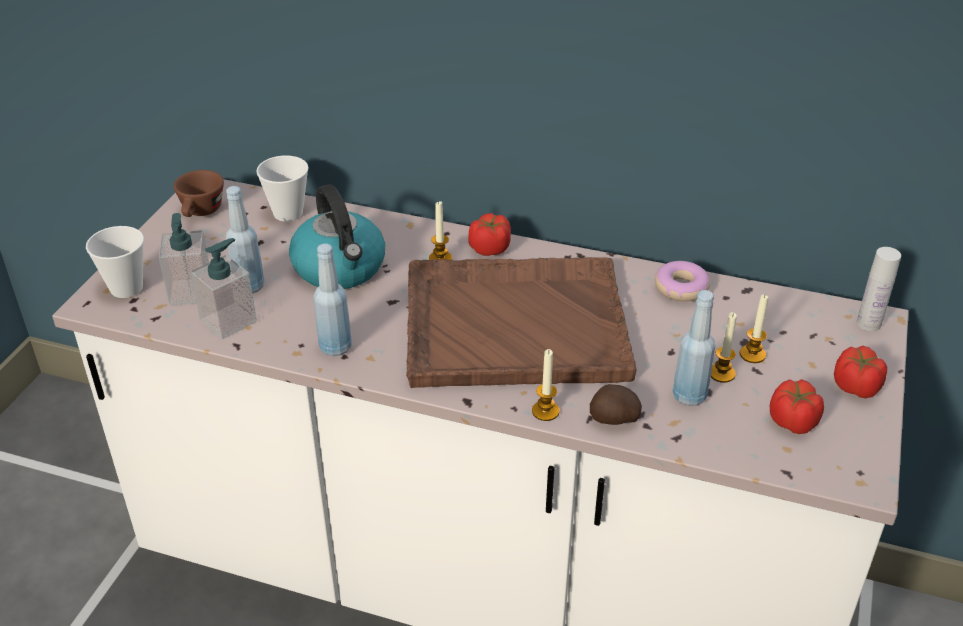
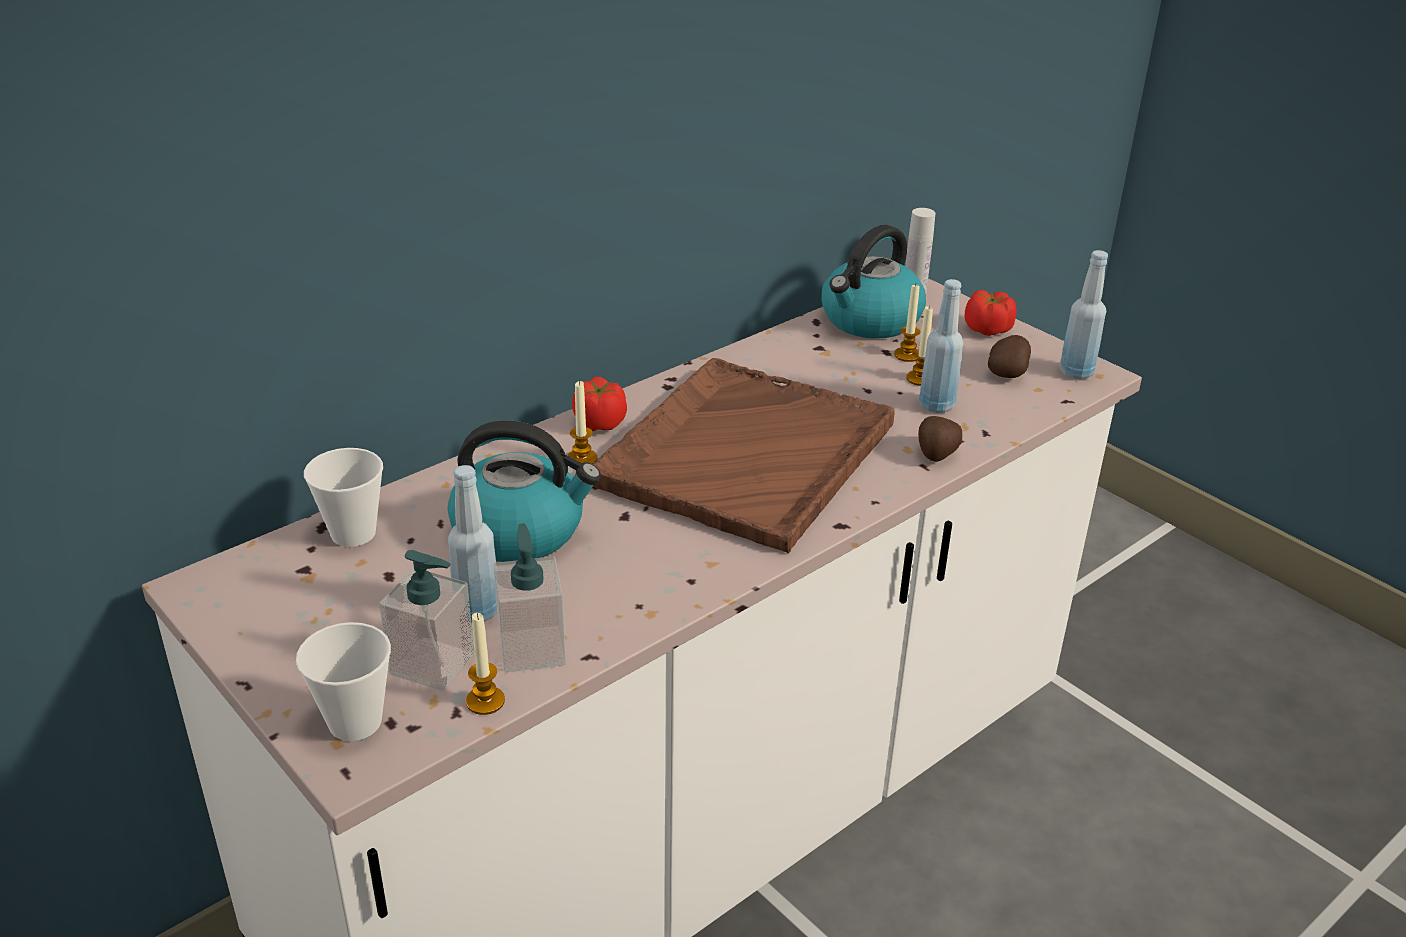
camera: 60 degrees left, 5 degrees down
brown cup [174,170,224,217] -> none
blue bottle [314,243,352,356] -> blue bottle moved to [1060,250,1108,379]
candle [532,349,560,421] -> candle moved to [466,613,505,715]
donut [655,261,710,302] -> none
tomato [770,379,824,434] -> potato [988,335,1031,378]
none -> kettle [821,225,926,339]

